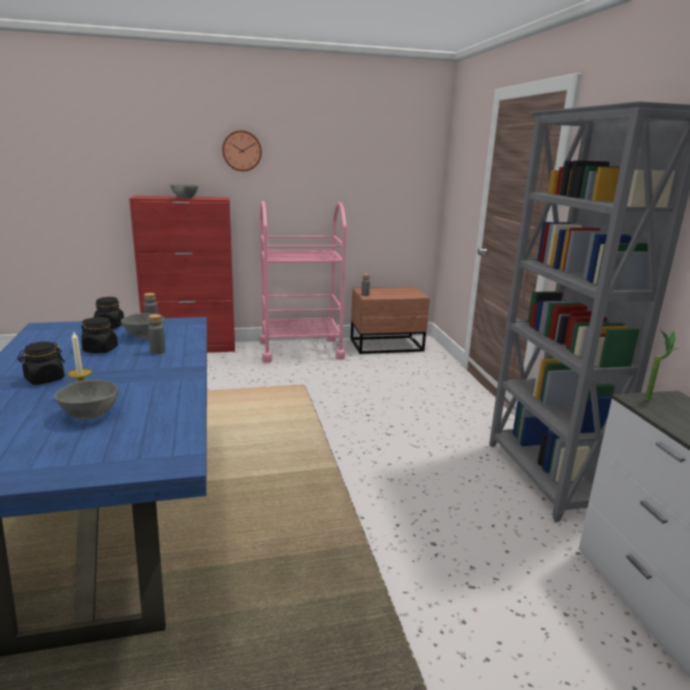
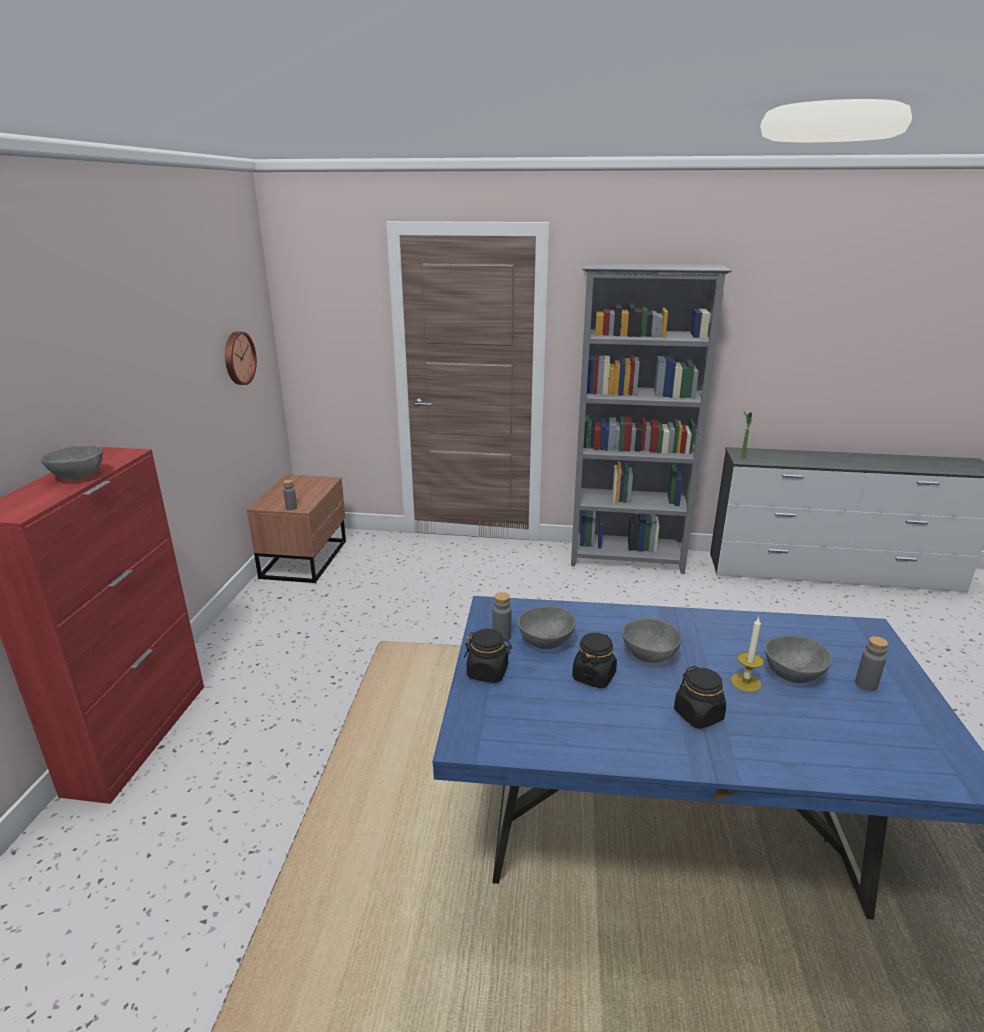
camera: 70 degrees left, 5 degrees up
grey bottle [148,314,166,354] -> grey bottle moved to [855,636,888,691]
wall clock [222,130,262,171] -> wall clock moved to [225,331,257,385]
pink cart [259,201,347,363] -> none
none -> grey bowl [622,618,681,663]

